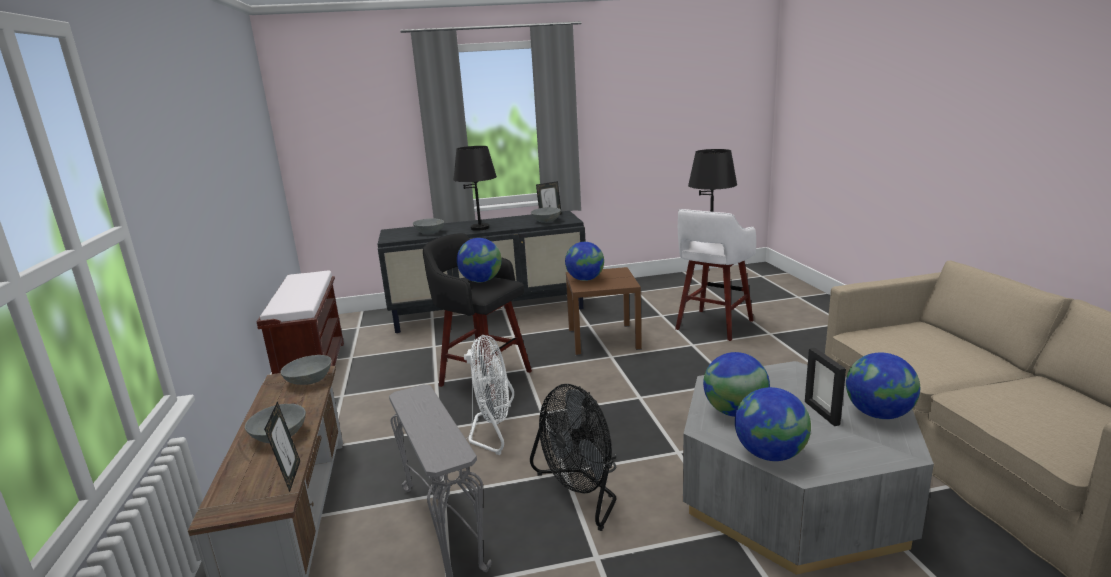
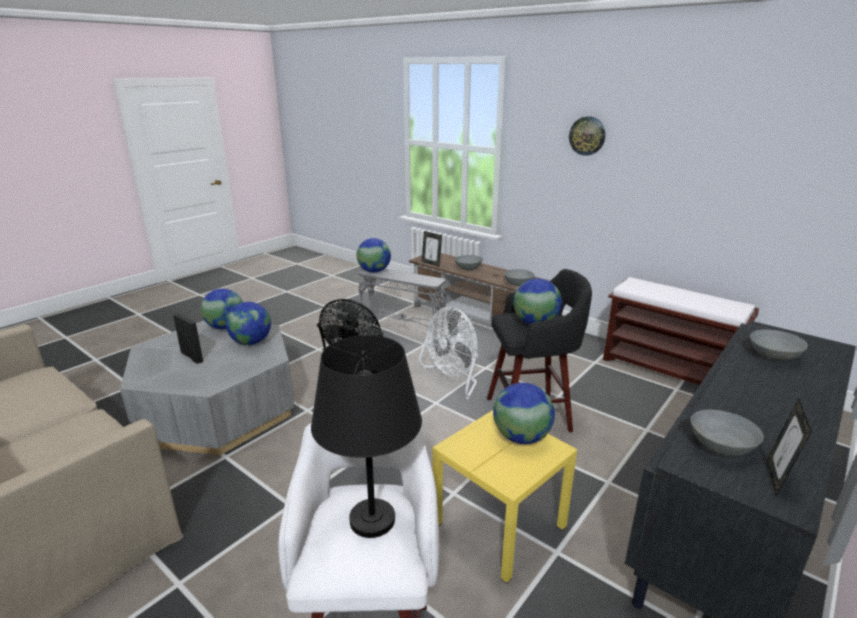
camera: 140 degrees right, 5 degrees up
black table lamp [454,146,497,231] -> none
brown side table [566,267,642,355] -> yellow side table [432,410,577,584]
globe [846,353,920,419] -> globe moved to [356,238,391,273]
none -> wall clock [569,116,605,156]

